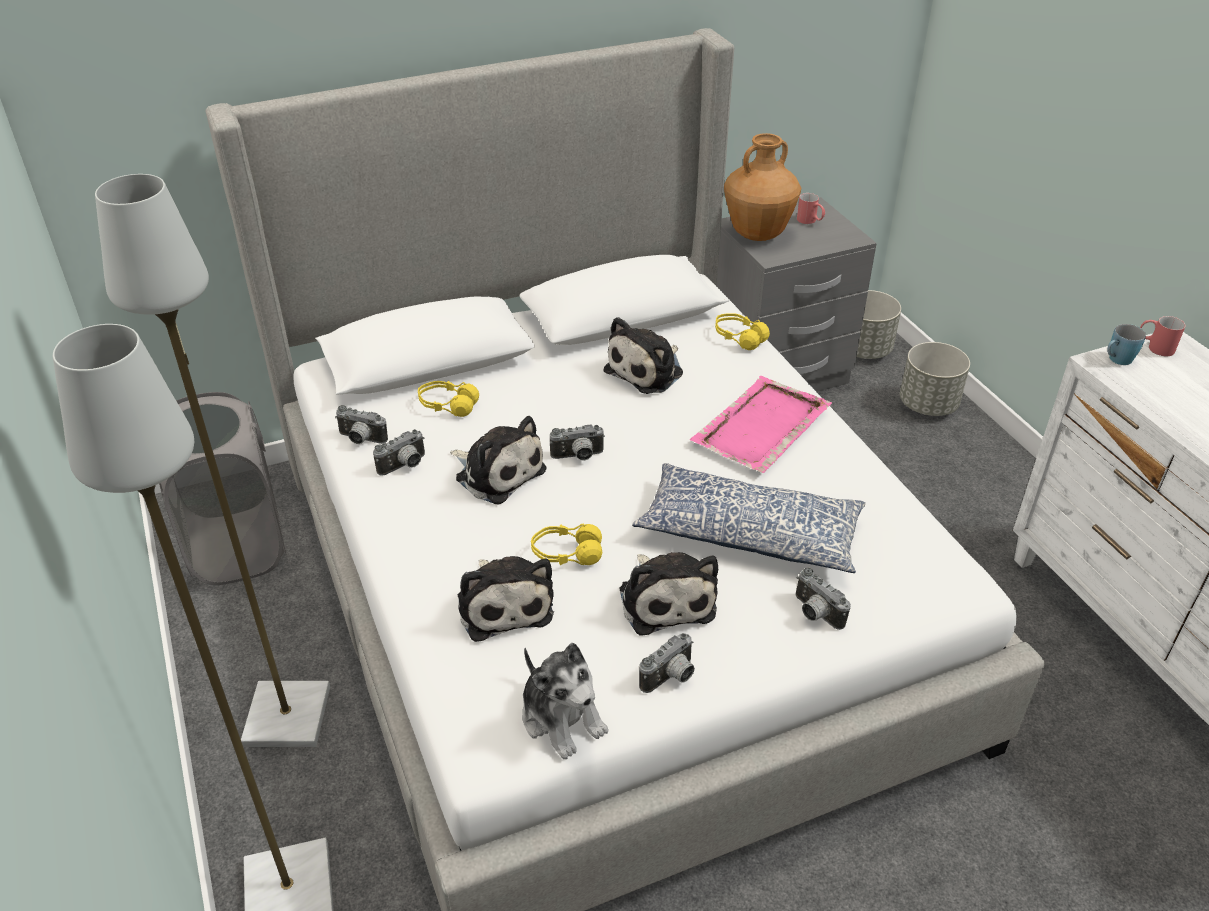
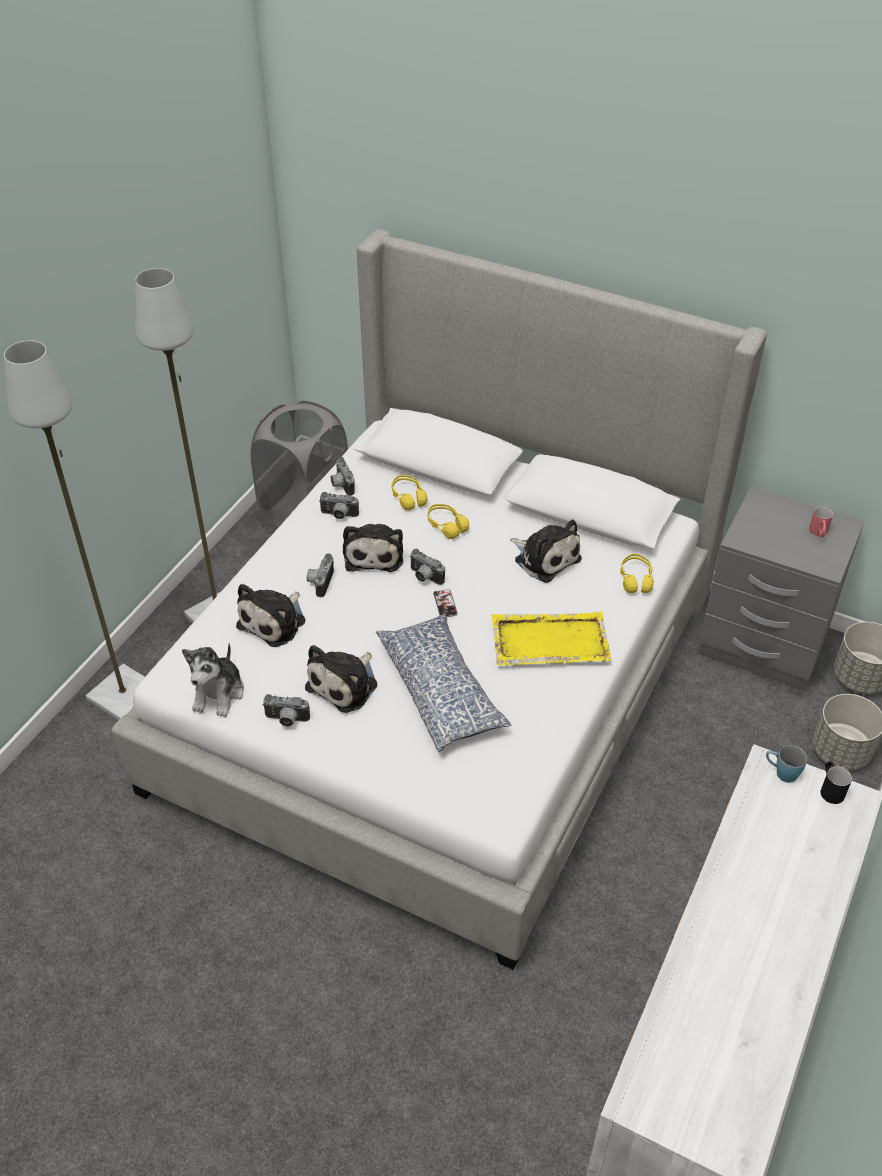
camera: 50 degrees right, 5 degrees up
yellow headphones [531,524,602,565] -> yellow headphones moved to [428,504,469,539]
plush toy [604,317,683,394] -> plush toy turned 135 degrees counterclockwise [510,520,582,583]
pink tray [690,376,832,473] -> yellow tray [492,611,612,665]
brown vase [724,133,801,241] -> none
camera [796,567,851,630] -> camera moved to [307,553,334,597]
red mug [1140,316,1186,356] -> black mug [821,761,852,804]
none -> phone [433,589,458,617]

